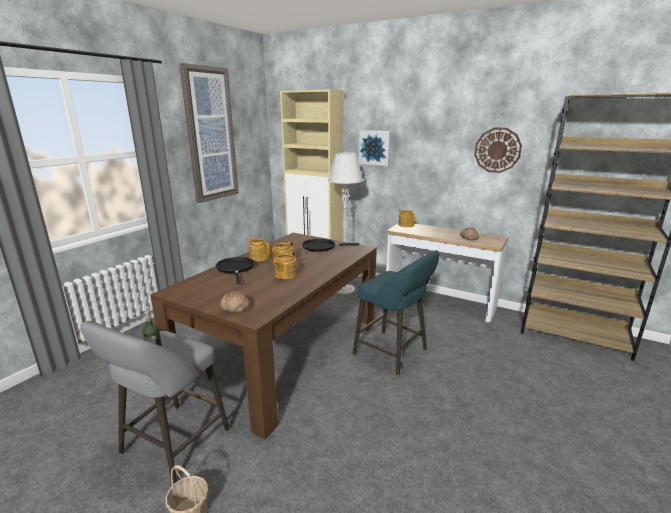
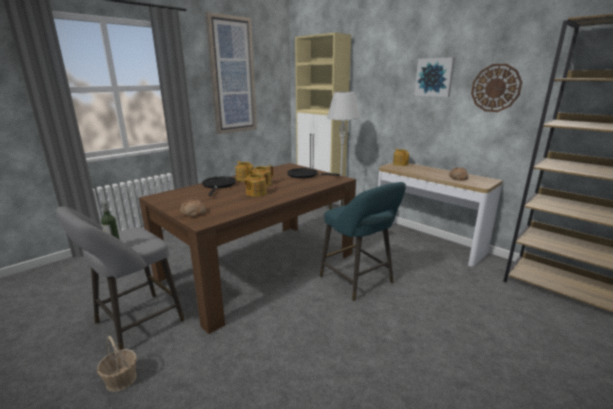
camera: 15 degrees right, 0 degrees up
picture [358,130,391,166] -> picture moved to [414,57,455,97]

